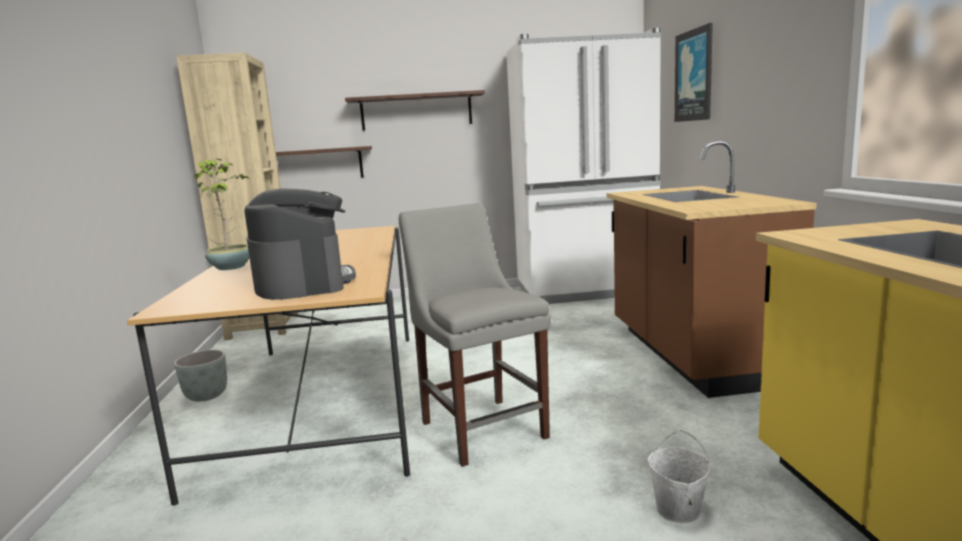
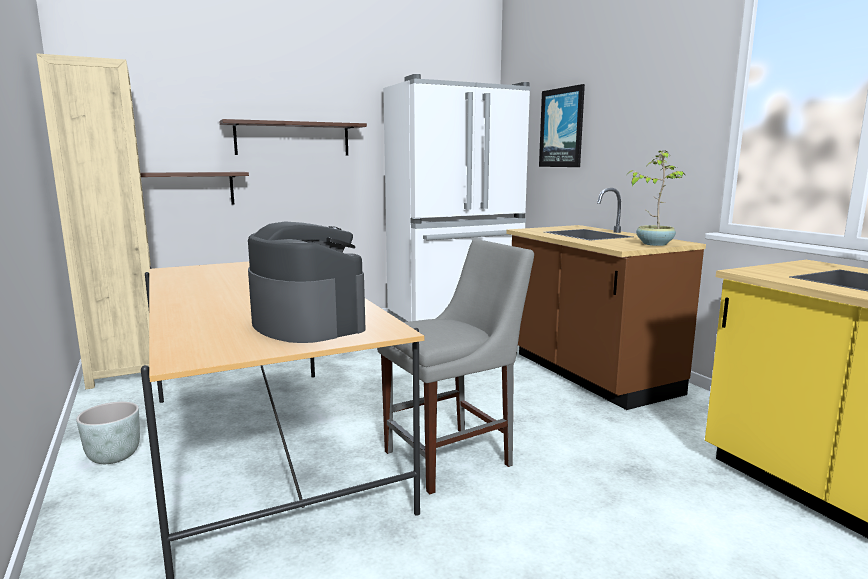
camera: 20 degrees left, 0 degrees up
potted plant [195,159,250,270] -> potted plant moved to [628,151,686,246]
grey chair [399,203,551,467] -> grey chair turned 105 degrees clockwise [377,239,534,495]
white bucket [648,430,711,523] -> none

